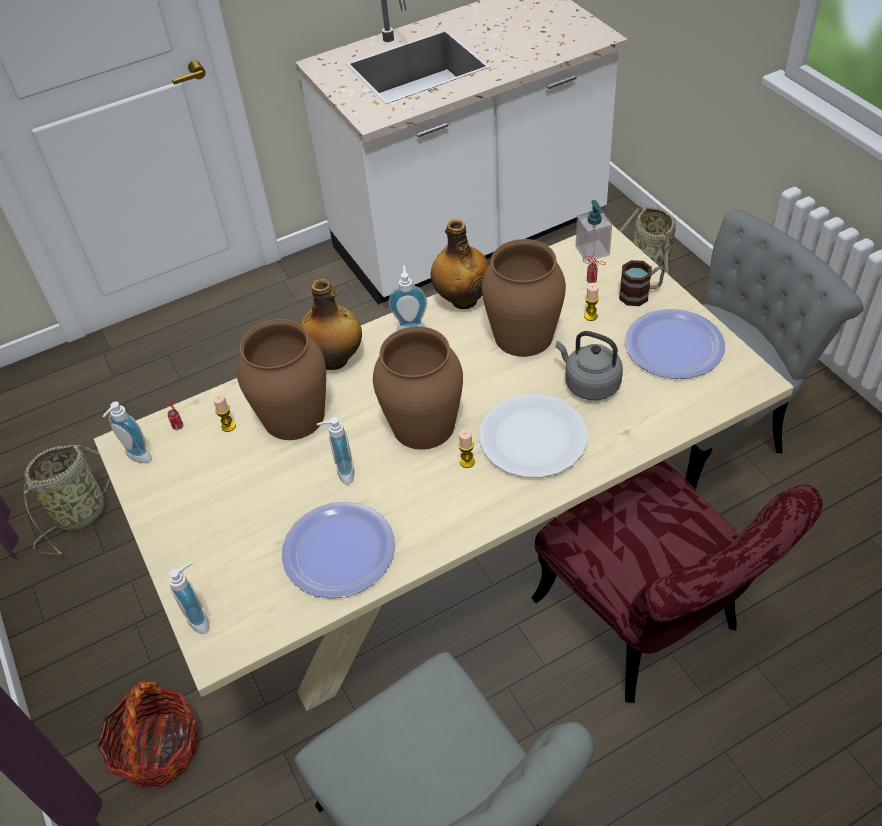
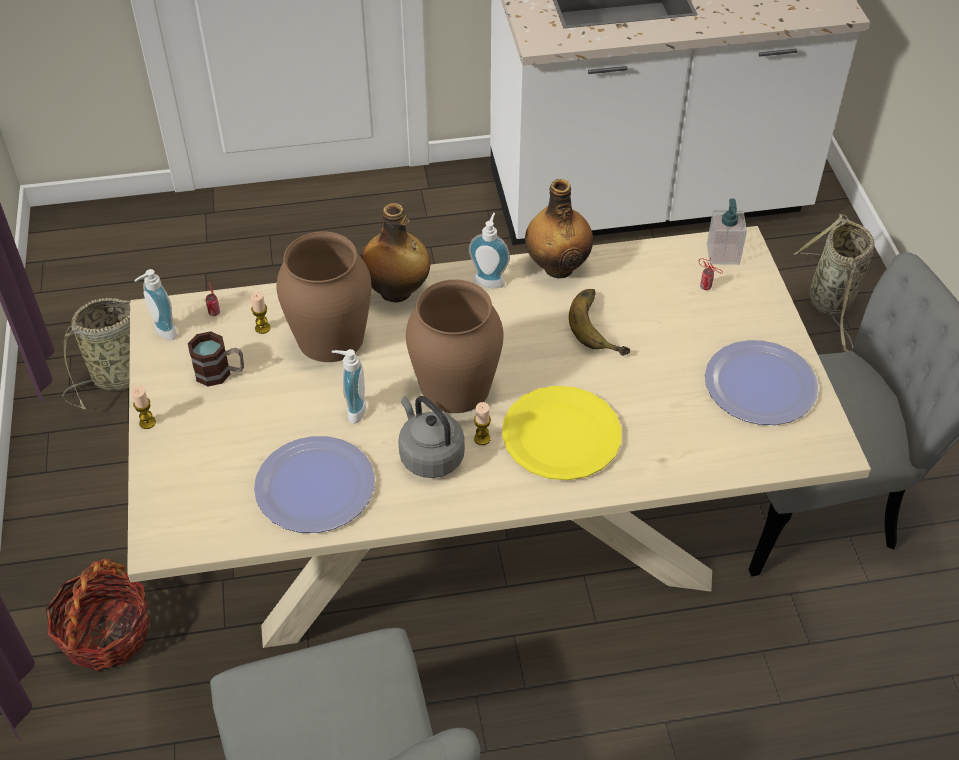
camera: 15 degrees right, 0 degrees up
soap dispenser [169,562,209,634] -> none
white plate [479,394,588,478] -> yellow plate [502,386,622,480]
brown vase [482,239,566,357] -> banana [569,289,630,356]
red chair [531,460,823,703] -> none
grey kettle [556,331,623,400] -> grey kettle moved to [398,396,465,478]
candle [584,283,599,321] -> candle moved to [131,386,156,429]
mug [619,260,665,306] -> mug moved to [188,331,244,387]

